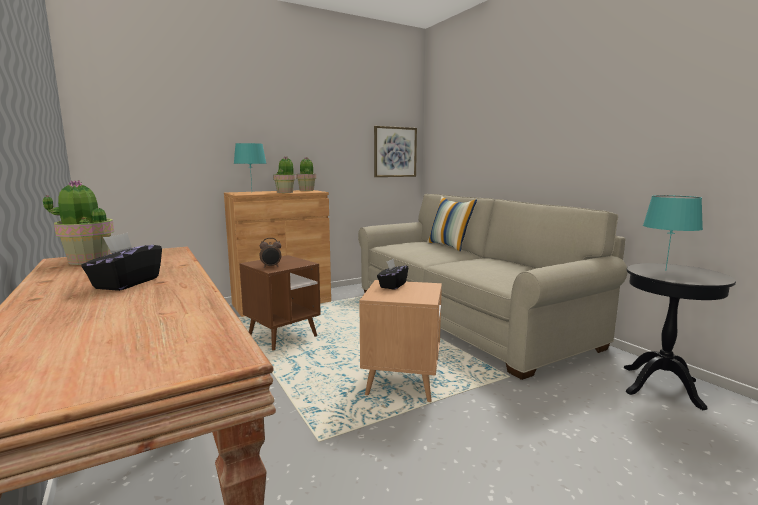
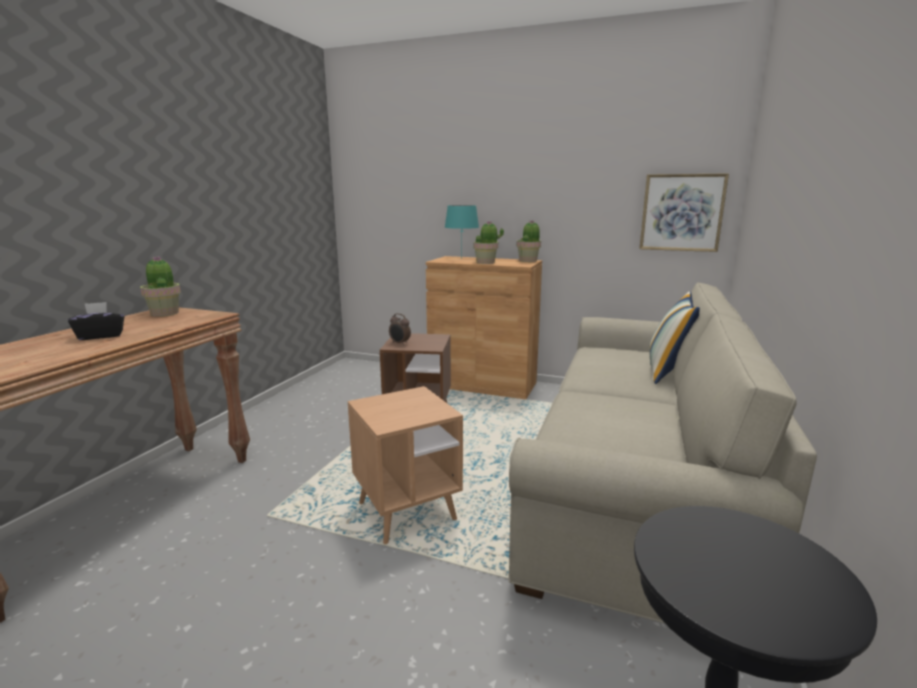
camera: 50 degrees right, 5 degrees up
black tissue box [377,259,408,290] -> none
turquoise table lamp [643,195,703,271] -> none

